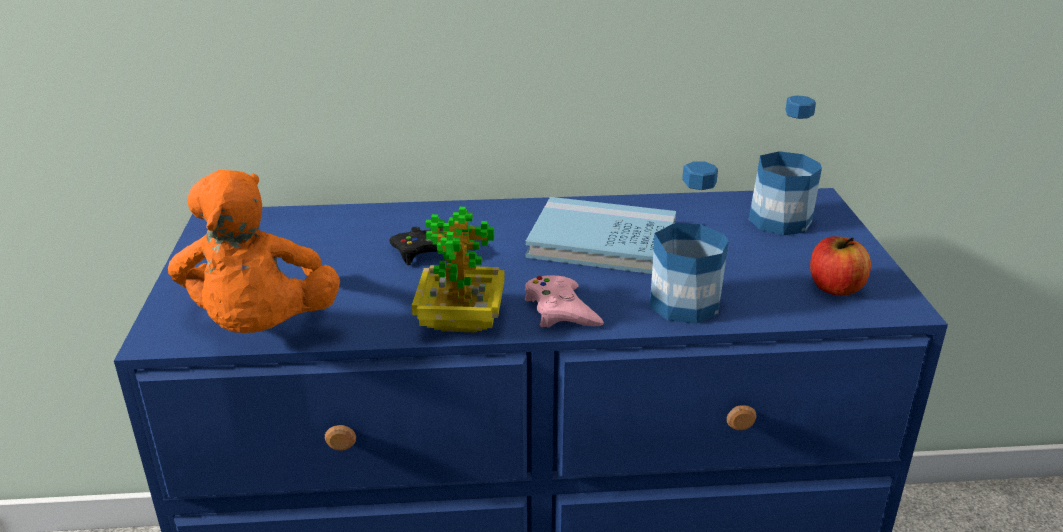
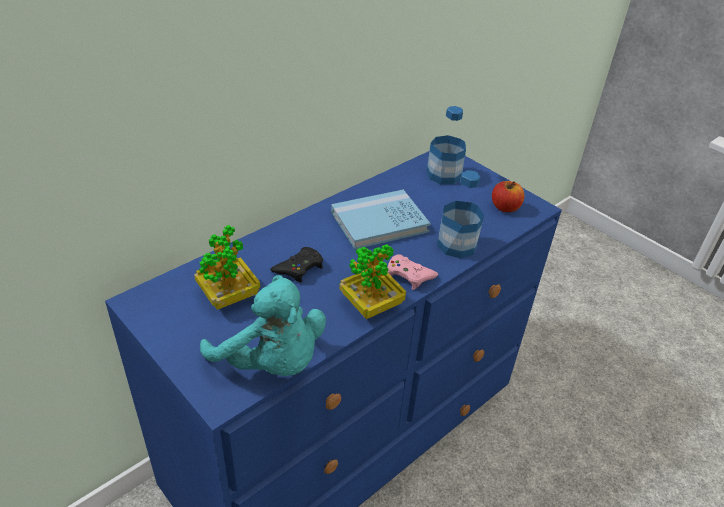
camera: 40 degrees left, 10 degrees up
orange plush toy [168,170,340,333] -> turquoise plush toy [200,275,326,376]
none -> potted plant [194,225,260,310]

